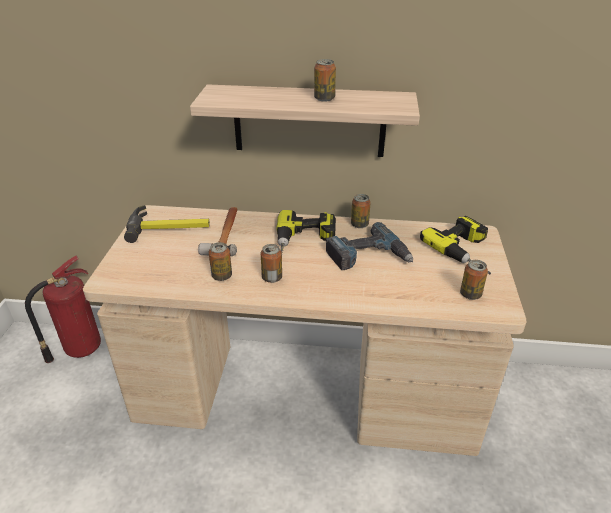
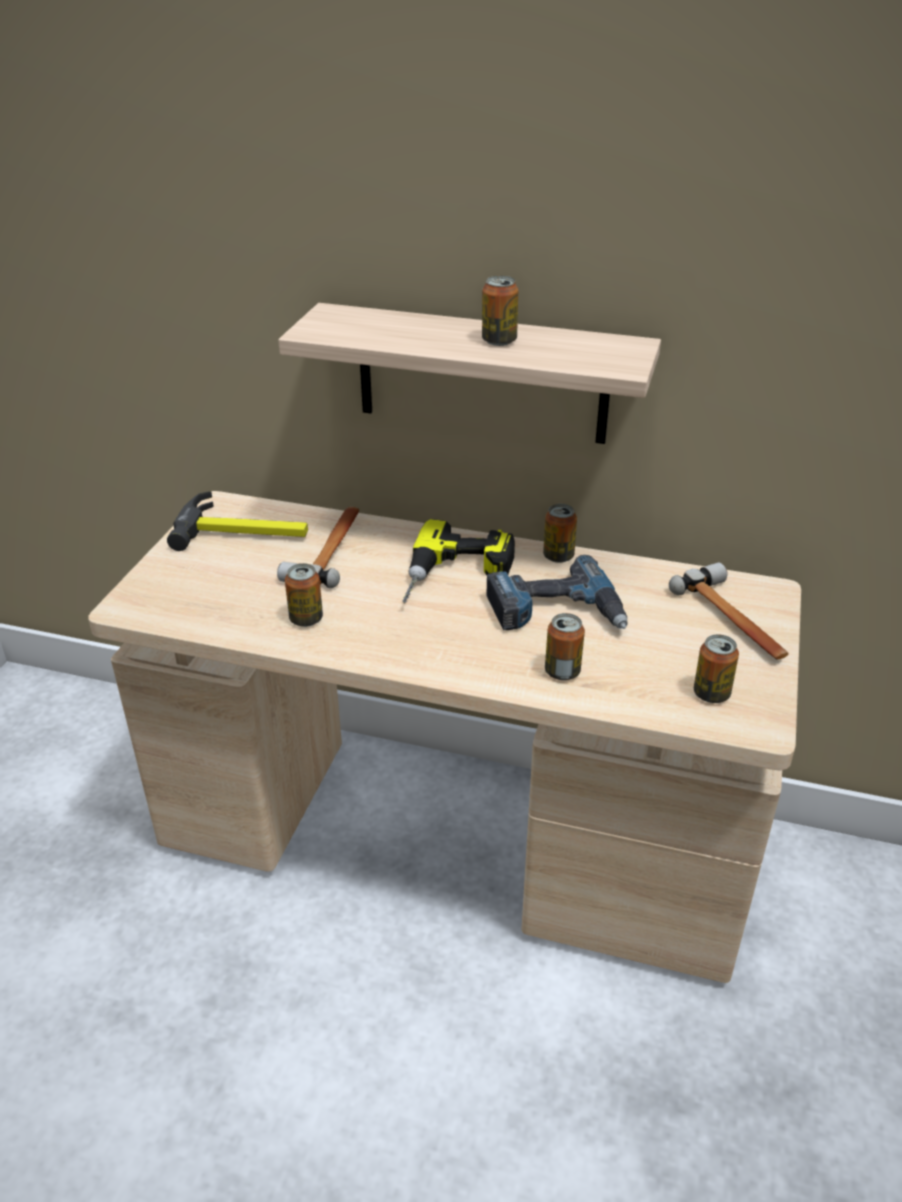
camera: 10 degrees right, 0 degrees up
fire extinguisher [25,256,101,363] -> none
can [261,244,282,283] -> can moved to [545,613,585,680]
power drill [420,216,491,275] -> hammer [669,562,789,660]

